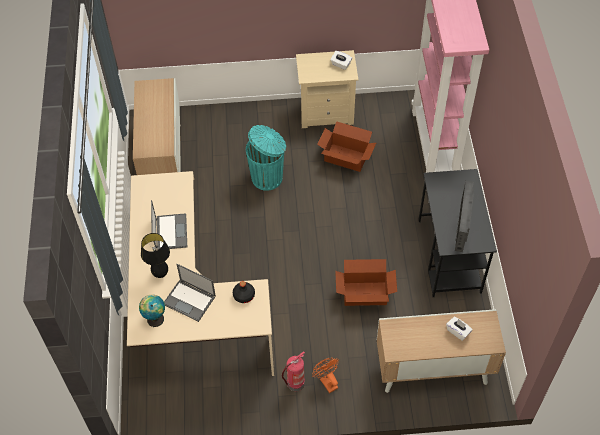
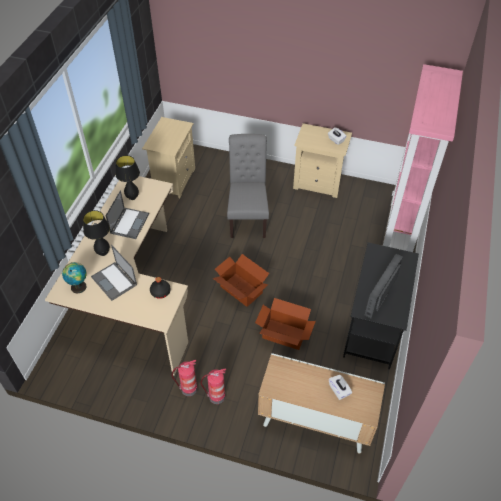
camera: 20 degrees right, 5 degrees down
cabinet [133,78,181,175] -> beige nightstand [142,117,195,198]
turquoise trash can [246,125,286,191] -> grey chair [227,134,269,238]
orange fan [312,357,339,393] -> fire extinguisher [200,369,226,404]
cardboard box [317,121,376,172] -> cardboard box moved to [213,254,269,307]
none -> black table lamp [116,155,140,200]

